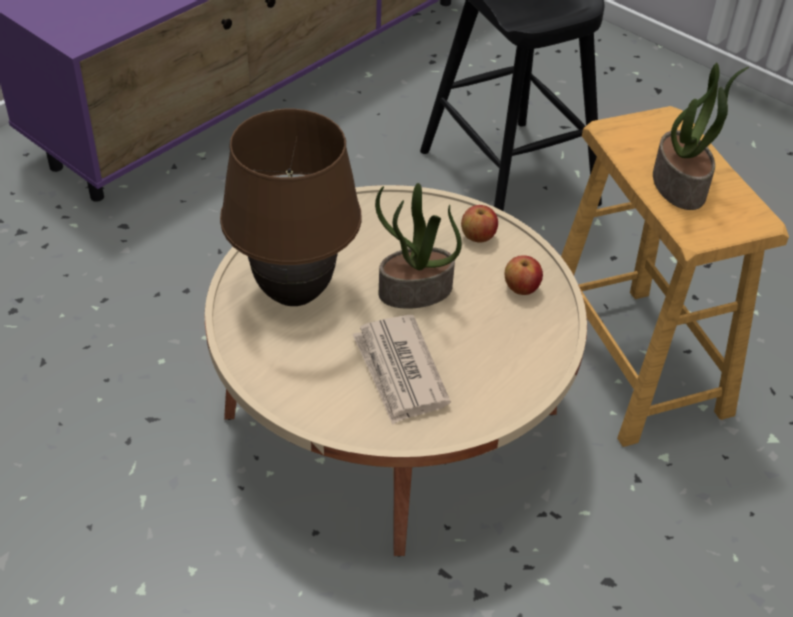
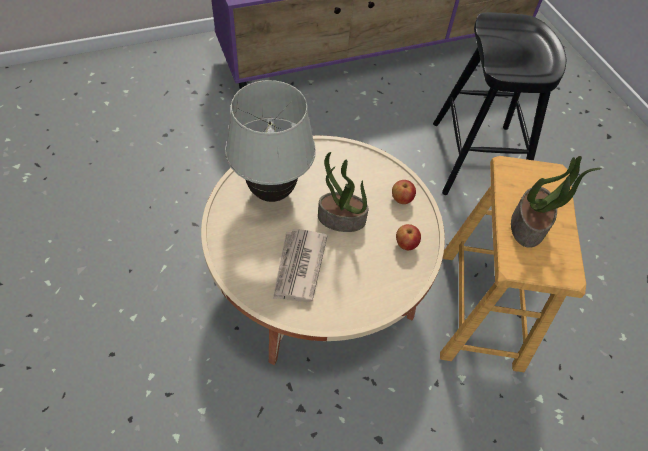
camera: 25 degrees right, 10 degrees up
brown table lamp [220,109,362,306] -> white table lamp [225,80,316,202]

